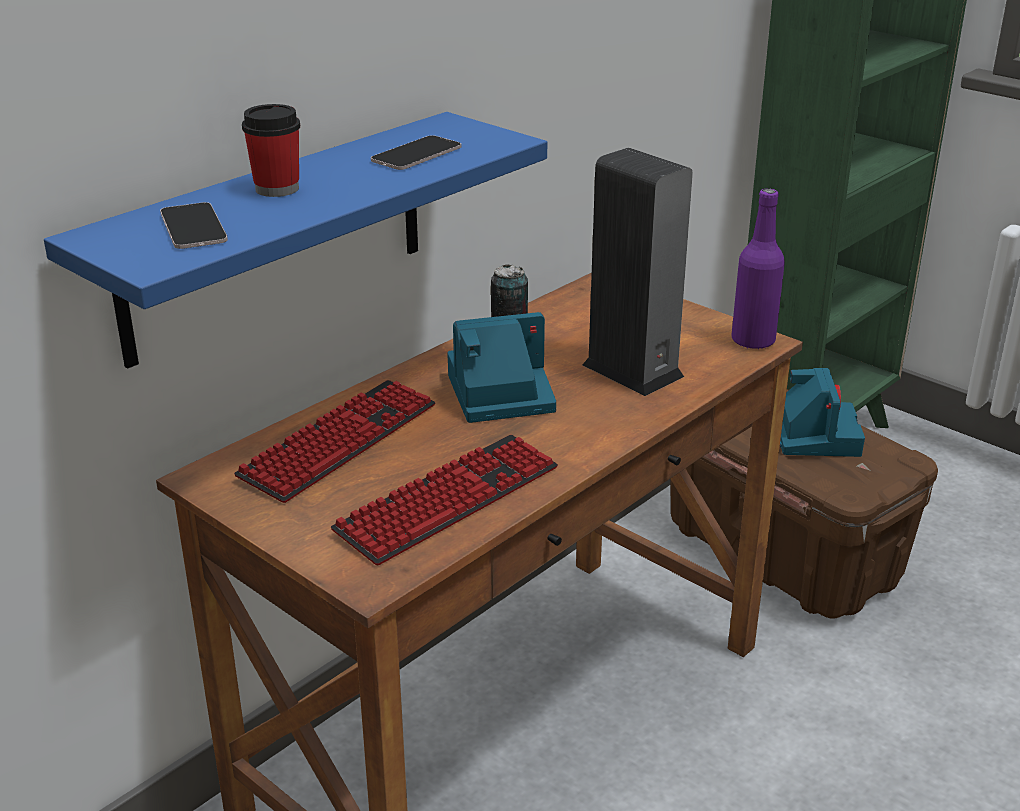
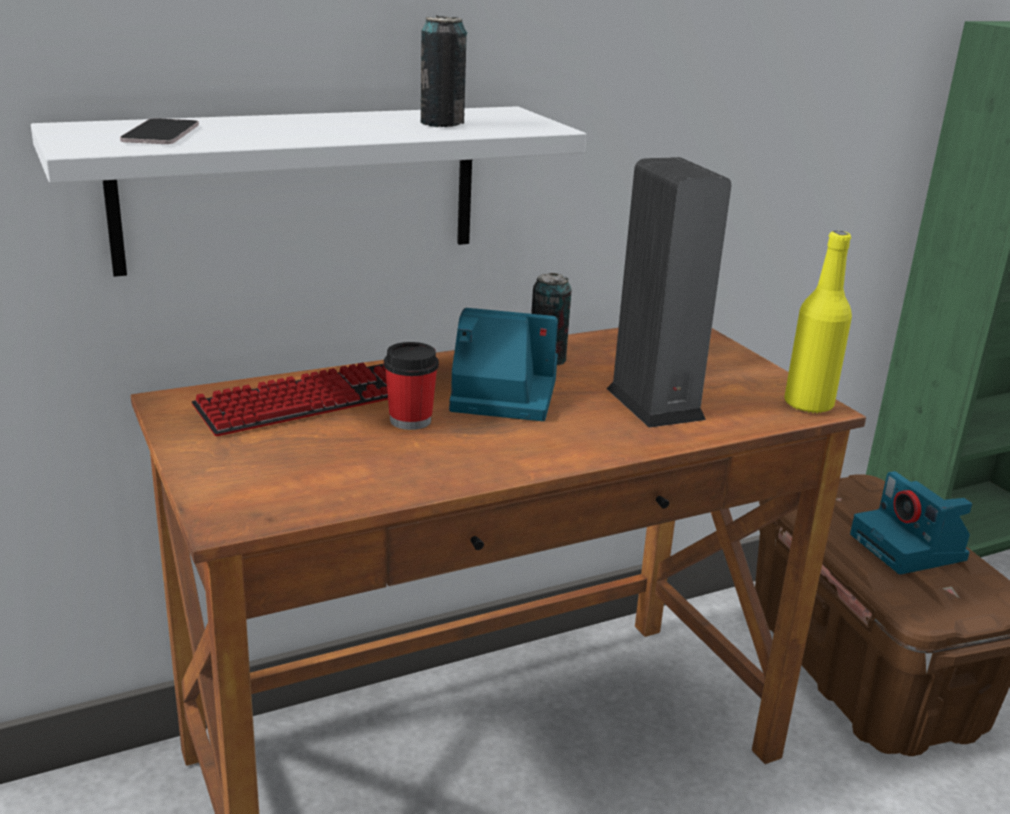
camera: 20 degrees right, 5 degrees down
blue shelf [44,112,547,369] -> white shelf [31,106,586,277]
cup [242,104,300,197] -> cup moved to [384,342,439,430]
keyboard [331,435,558,565] -> none
phone [371,135,461,170] -> can [420,16,467,127]
purple bottle [731,189,785,350] -> yellow bottle [784,231,852,413]
camera [780,368,865,457] -> camera turned 135 degrees clockwise [850,471,972,574]

